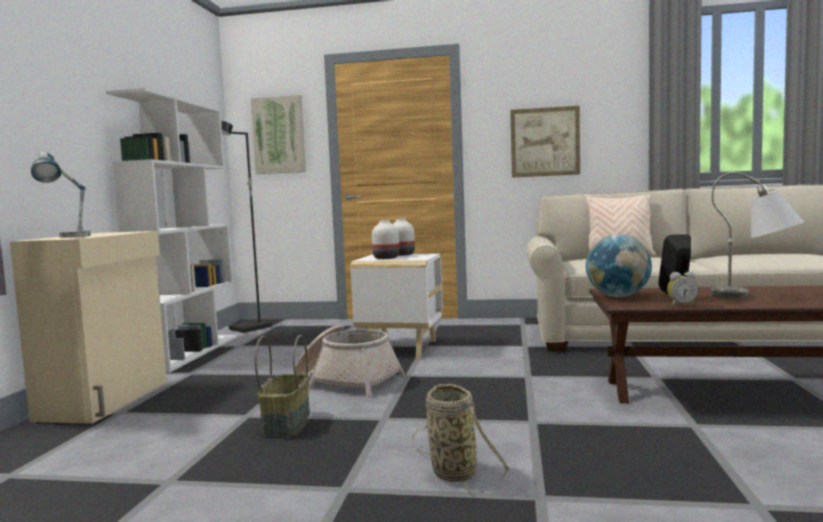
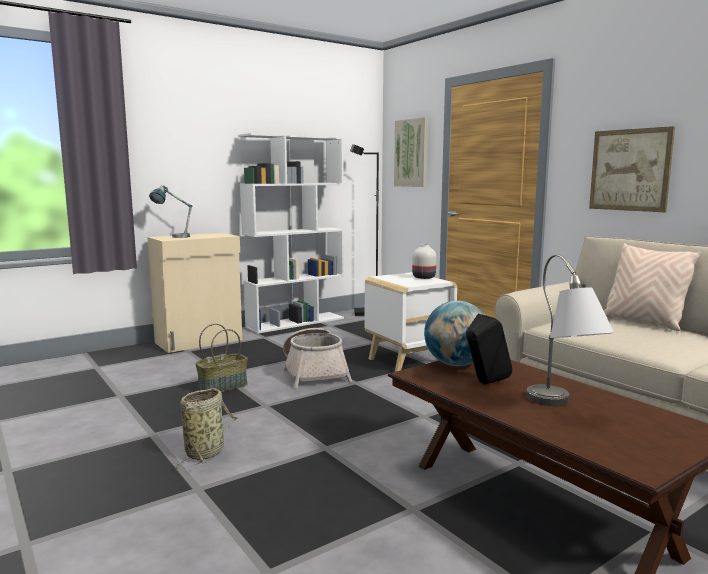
camera: 45 degrees right, 5 degrees up
white vase [372,220,399,259] -> none
alarm clock [667,271,698,307] -> none

